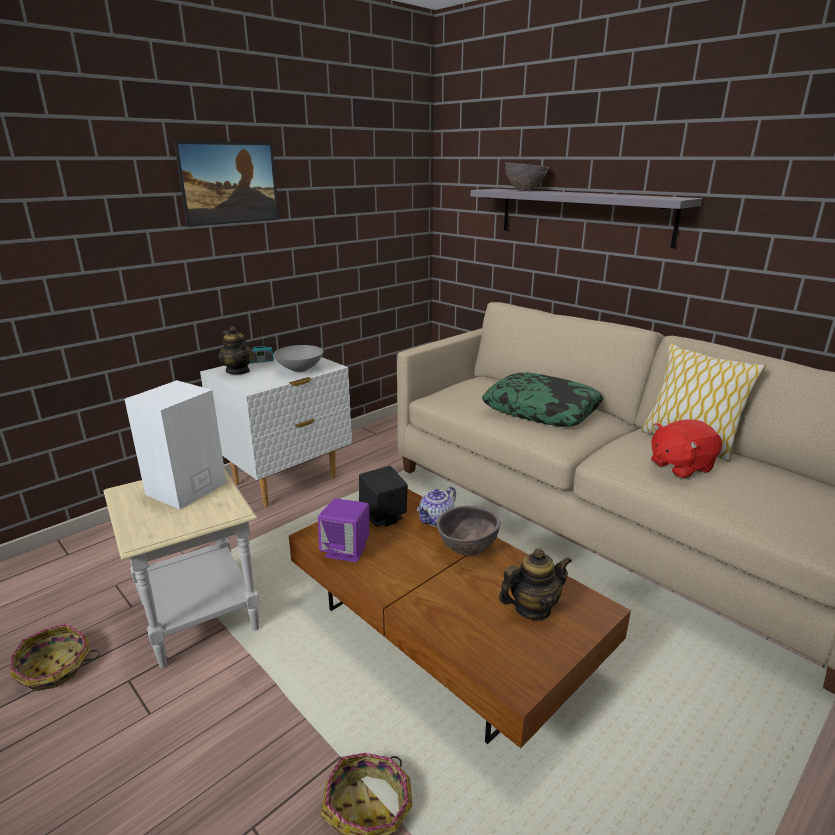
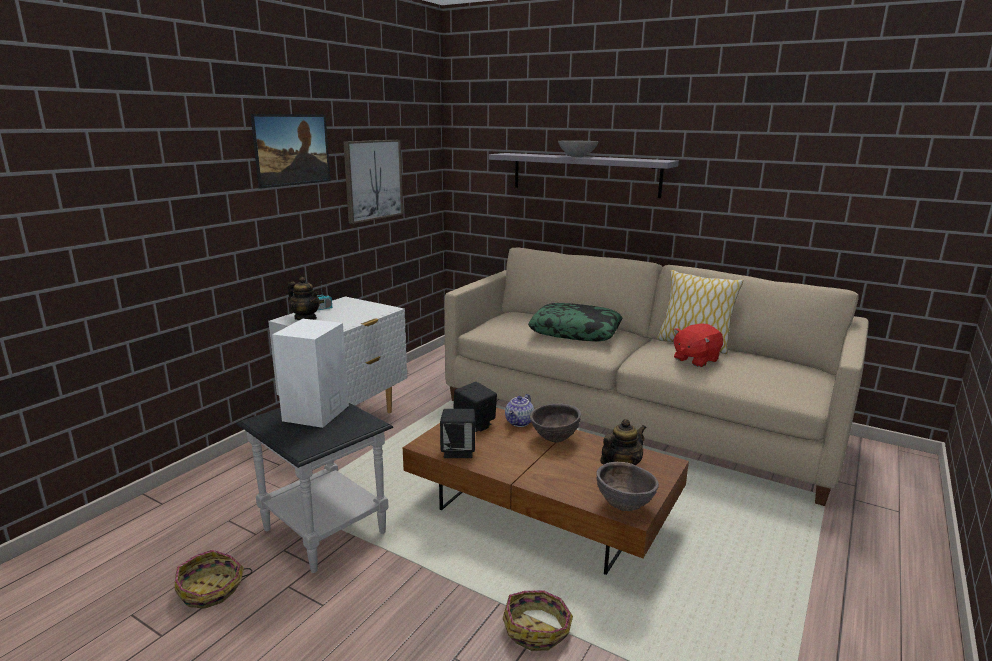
camera: 15 degrees left, 5 degrees down
beige side table [104,468,260,668] -> black side table [237,403,393,573]
grey bowl [274,345,324,372] -> grey bowl moved to [558,140,598,157]
purple speaker [318,498,369,562] -> black speaker [440,409,475,458]
brown bowl [505,162,549,191] -> brown bowl moved to [596,462,659,511]
none -> picture [343,140,403,224]

